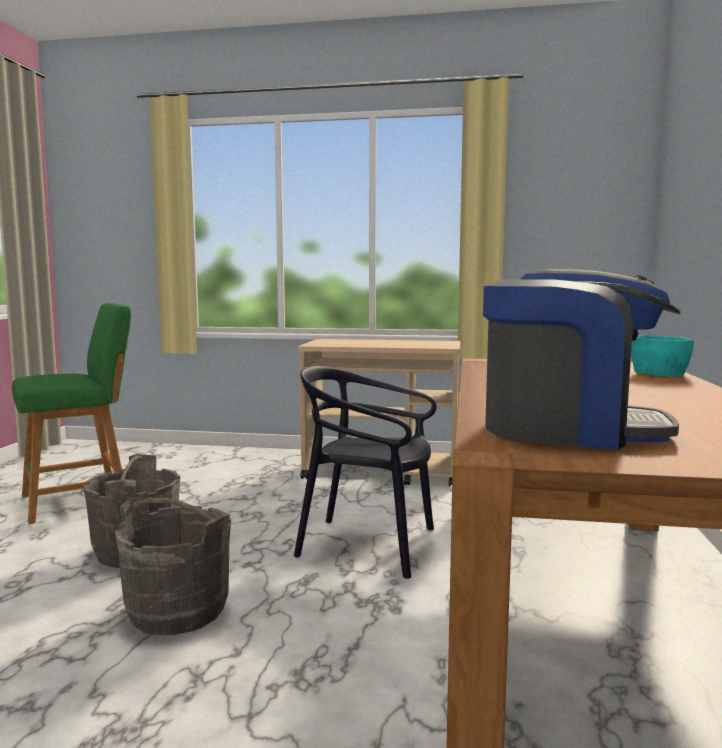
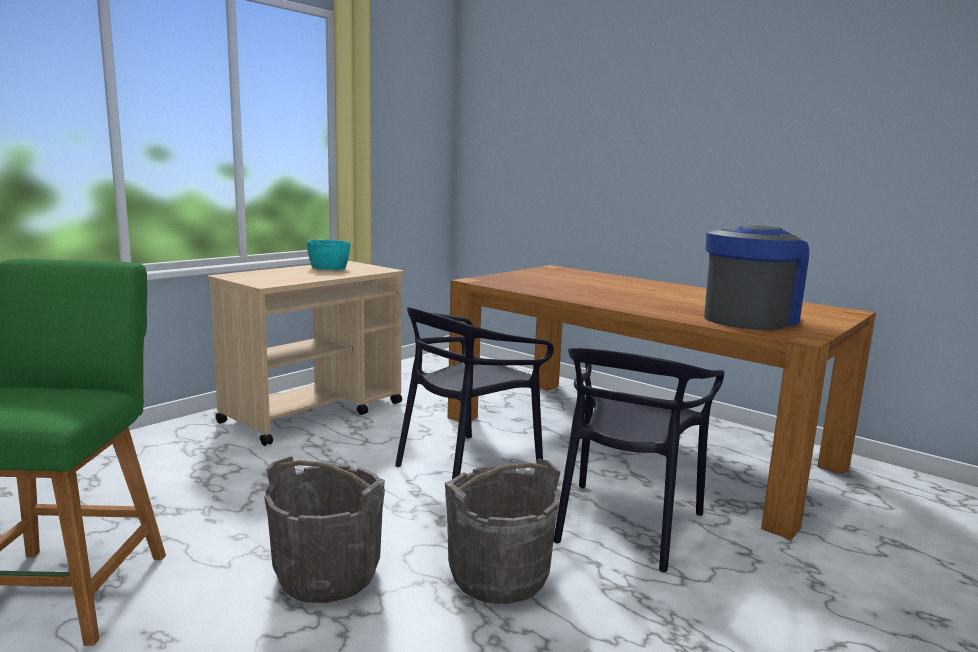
camera: 60 degrees left, 5 degrees up
turquoise bowl [631,335,694,377] -> turquoise bowl moved to [307,240,350,270]
none -> black chair [553,348,724,572]

